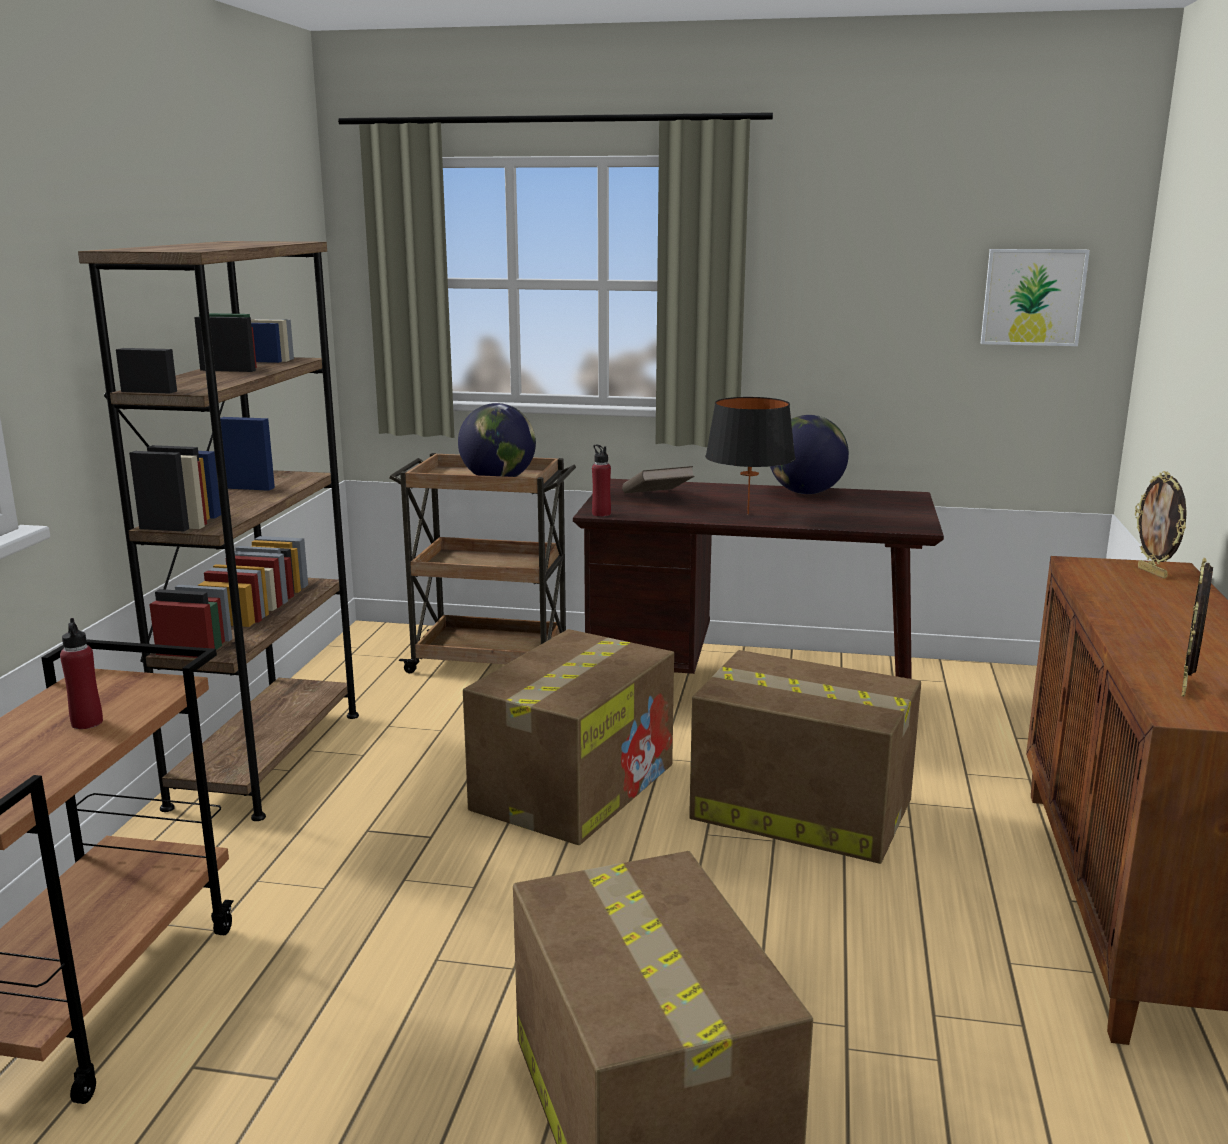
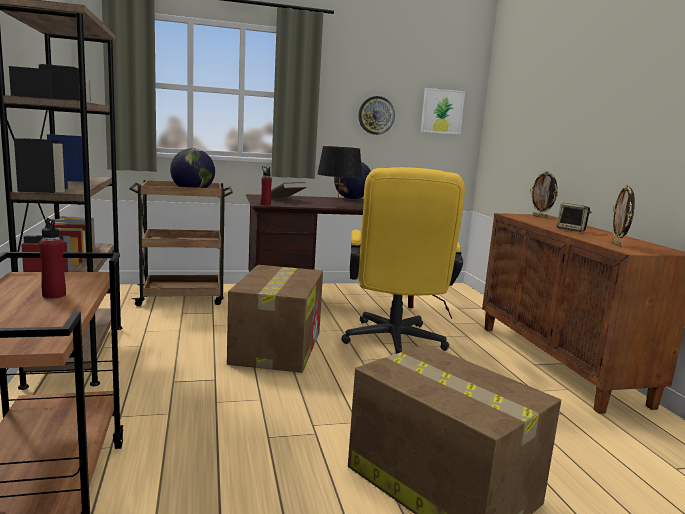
camera: 25 degrees left, 5 degrees down
cardboard box [689,650,921,864] -> yellow office chair [341,167,465,354]
none -> wall clock [358,96,395,135]
none -> speaker [556,203,591,232]

